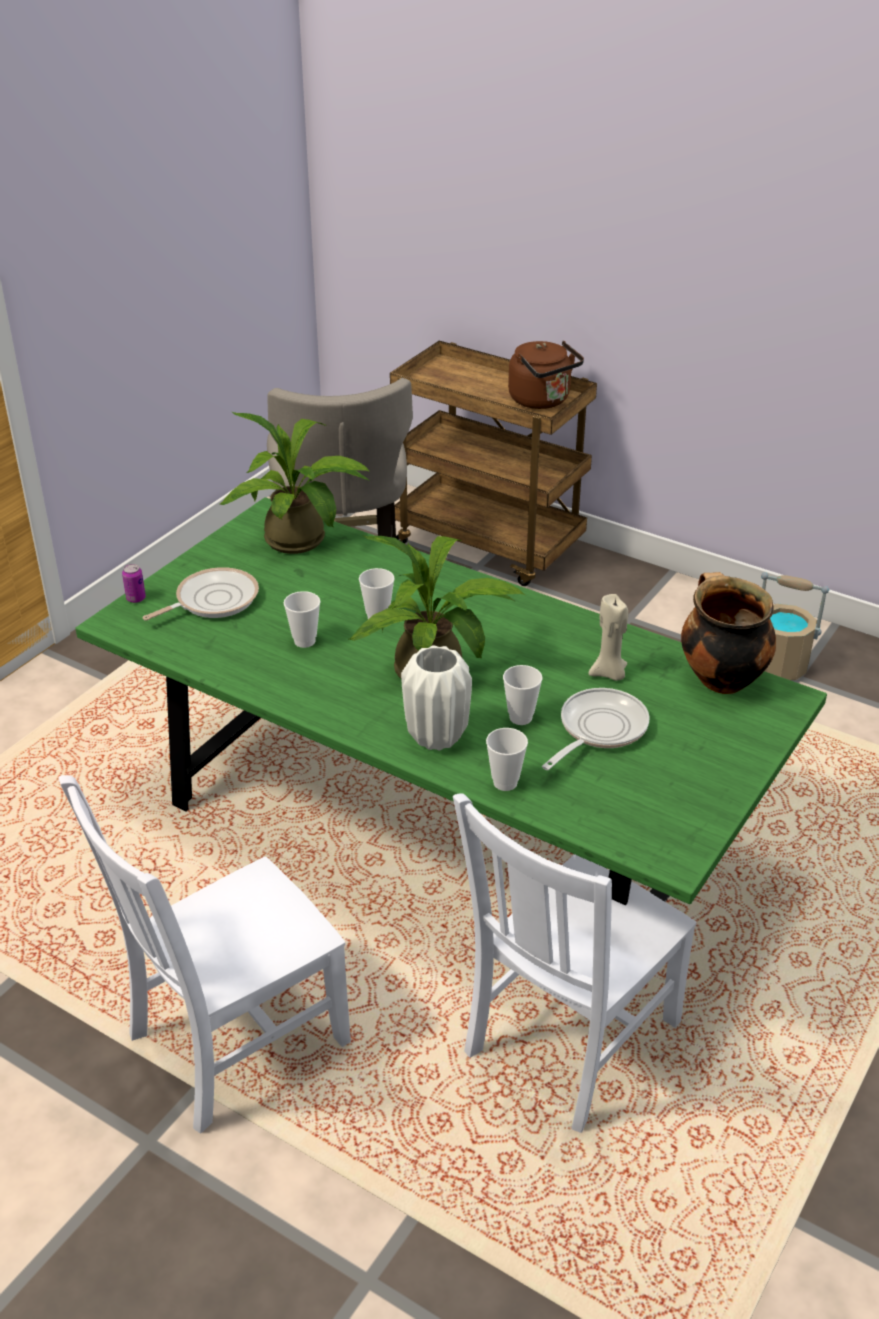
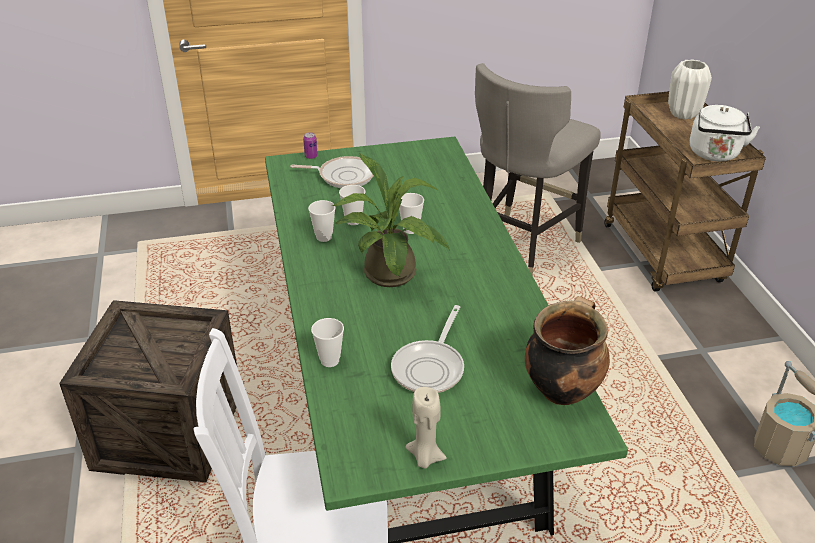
camera: 45 degrees right, 0 degrees up
white chair [59,775,351,1134] -> crate [59,300,237,482]
potted plant [220,412,371,554] -> none
white vase [401,645,472,751] -> white vase moved to [668,59,712,120]
cup [503,665,542,725] -> cup moved to [308,200,336,242]
brown kettle [508,341,584,409] -> white kettle [690,105,760,162]
frying pan [542,688,650,770] -> frying pan turned 120 degrees clockwise [391,305,464,393]
beige candle [589,594,628,681] -> beige candle moved to [406,387,446,469]

